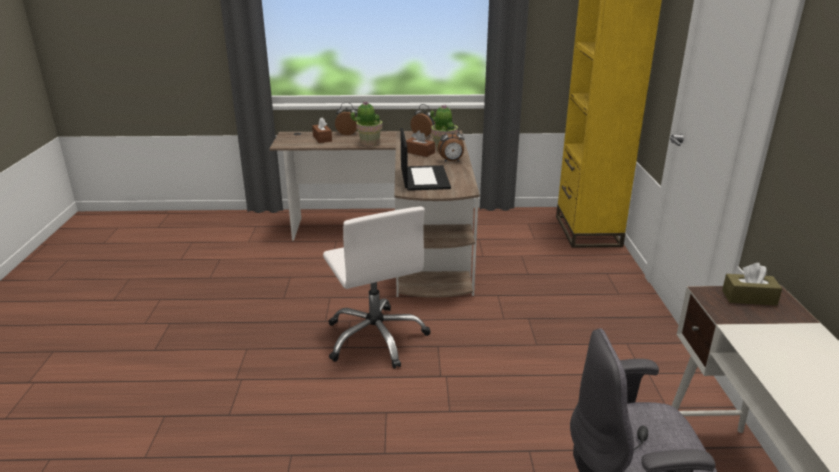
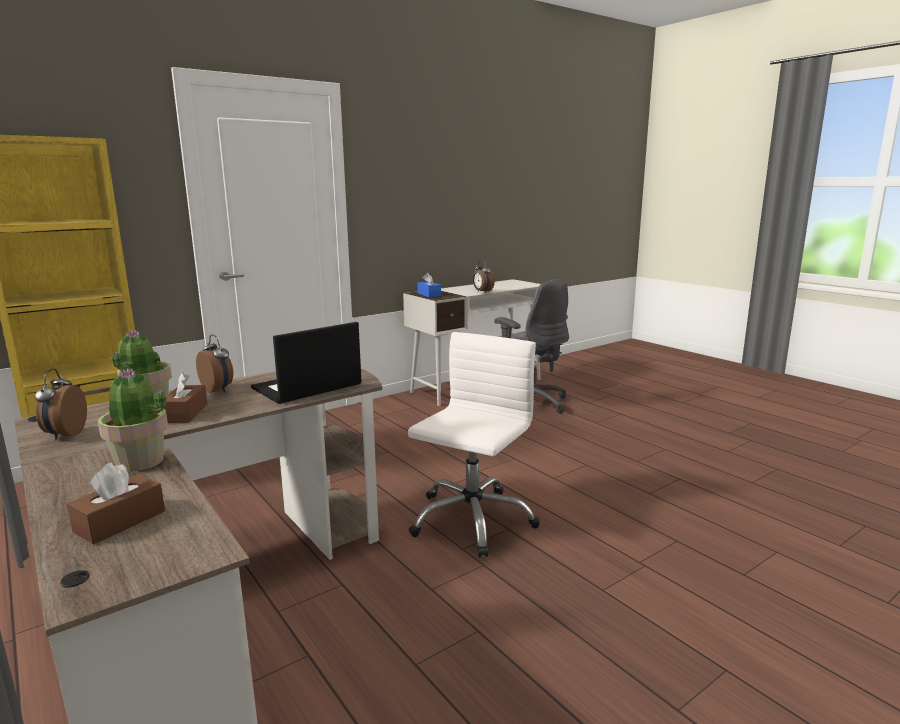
camera: 125 degrees left, 10 degrees down
alarm clock [335,102,357,135] -> alarm clock moved to [473,260,495,293]
brown tissue box [722,263,782,306] -> blue tissue box [417,273,441,297]

